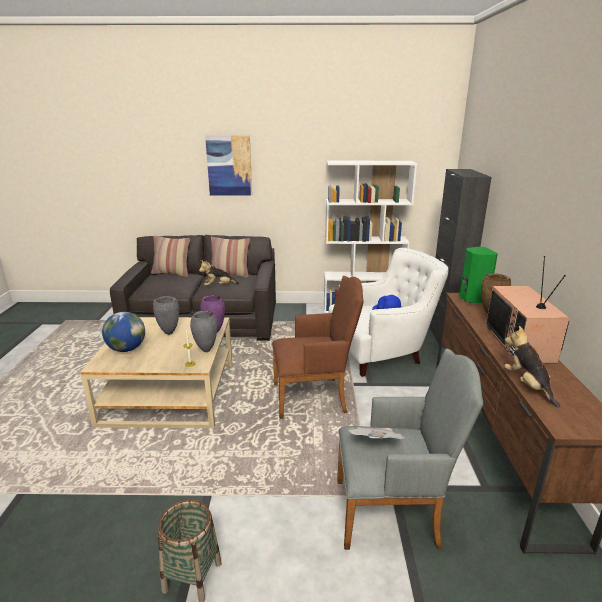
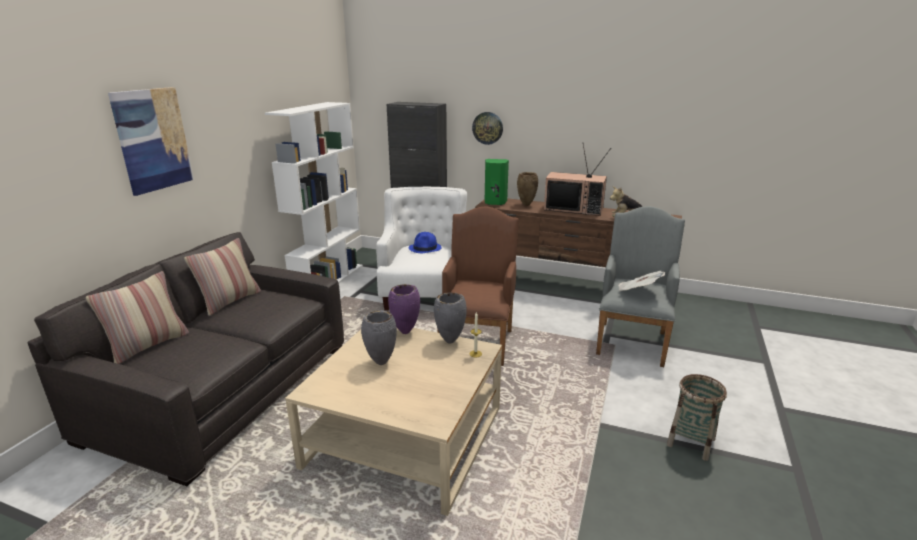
camera: 70 degrees left, 0 degrees up
globe [102,312,145,352] -> none
plush toy [199,260,239,286] -> none
none -> wall clock [472,112,503,145]

